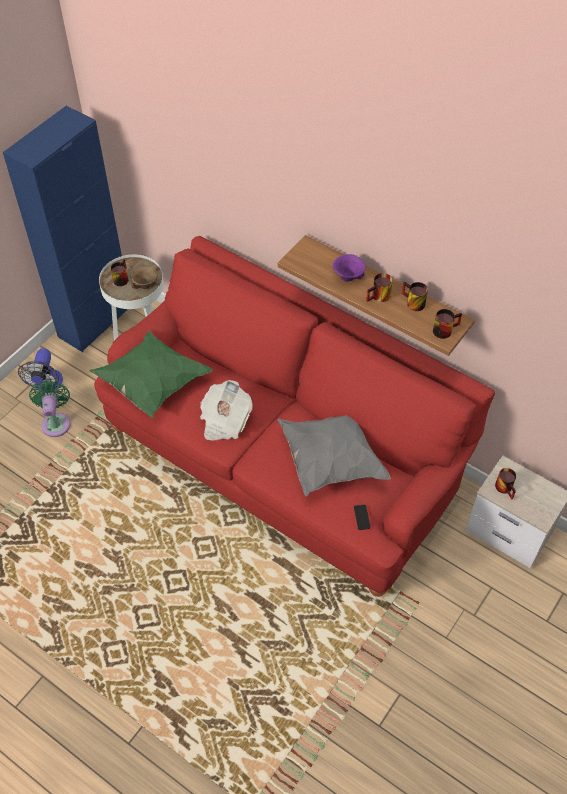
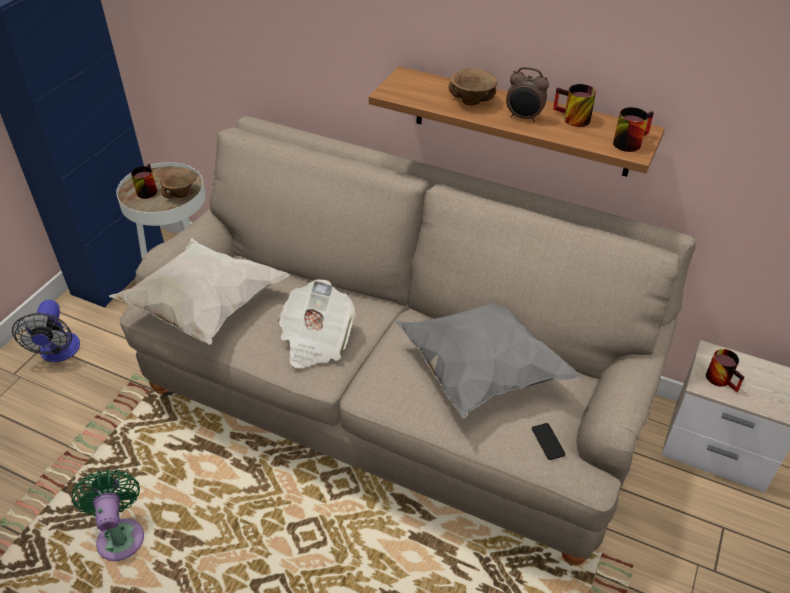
camera: 10 degrees left, 10 degrees down
green fan [29,381,71,437] -> green fan moved to [71,469,144,561]
green pillow [89,330,213,418] -> white pillow [109,239,290,345]
red sofa [94,236,495,597] -> beige sofa [119,116,696,566]
purple bowl [332,254,366,282] -> brown bowl [448,68,497,106]
mug [366,273,393,302] -> alarm clock [506,67,549,122]

